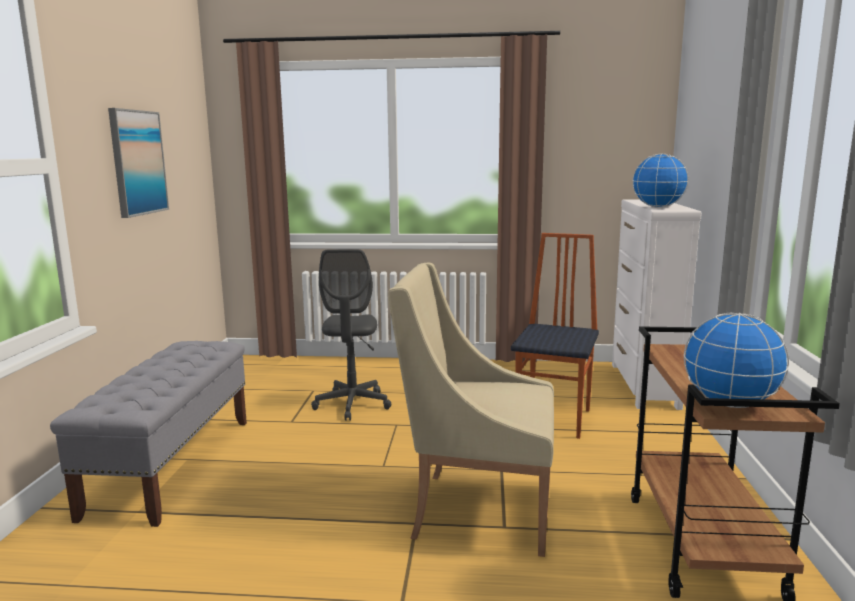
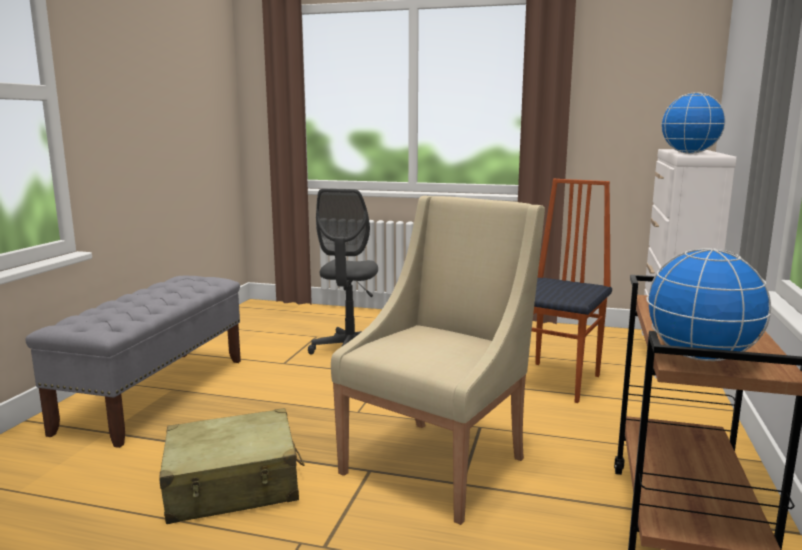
camera: 10 degrees right, 0 degrees up
picture [108,108,169,218] -> none
beige armchair [388,263,554,557] -> beige armchair turned 105 degrees clockwise [331,196,545,525]
none -> beige suitcase [159,408,305,524]

